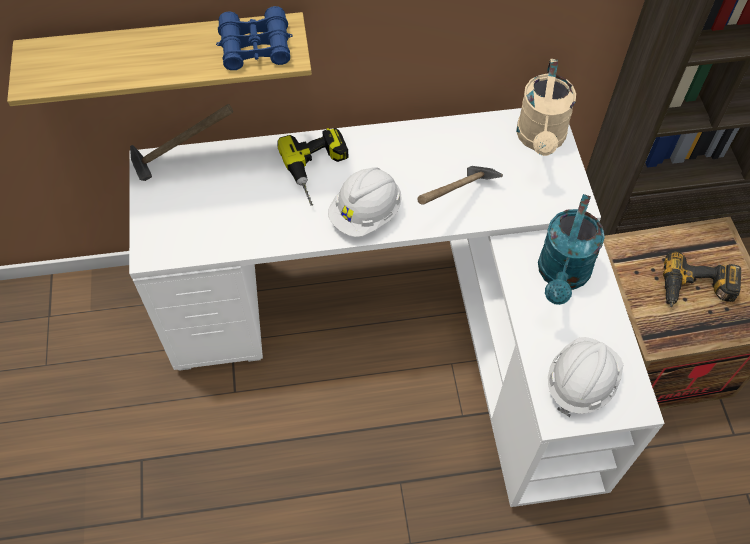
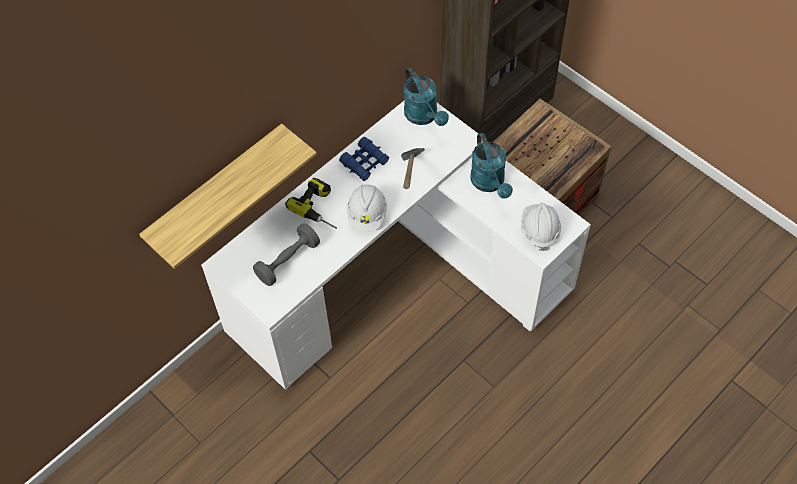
camera: 35 degrees left, 0 degrees up
hammer [130,104,233,181] -> none
blue binoculars [216,6,293,70] -> blue binoculars moved to [339,137,389,181]
beige watering can [516,59,576,156] -> turquoise watering can [404,68,449,126]
power drill [663,251,741,307] -> none
none -> grey dumbbell [253,223,320,286]

